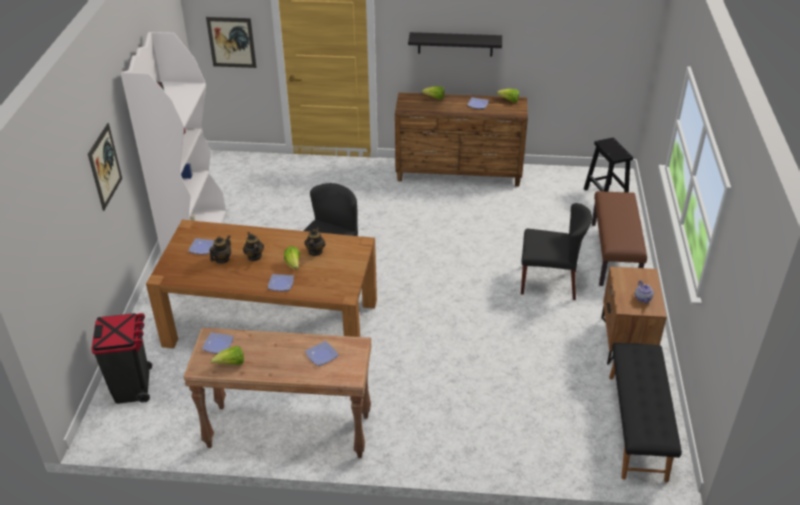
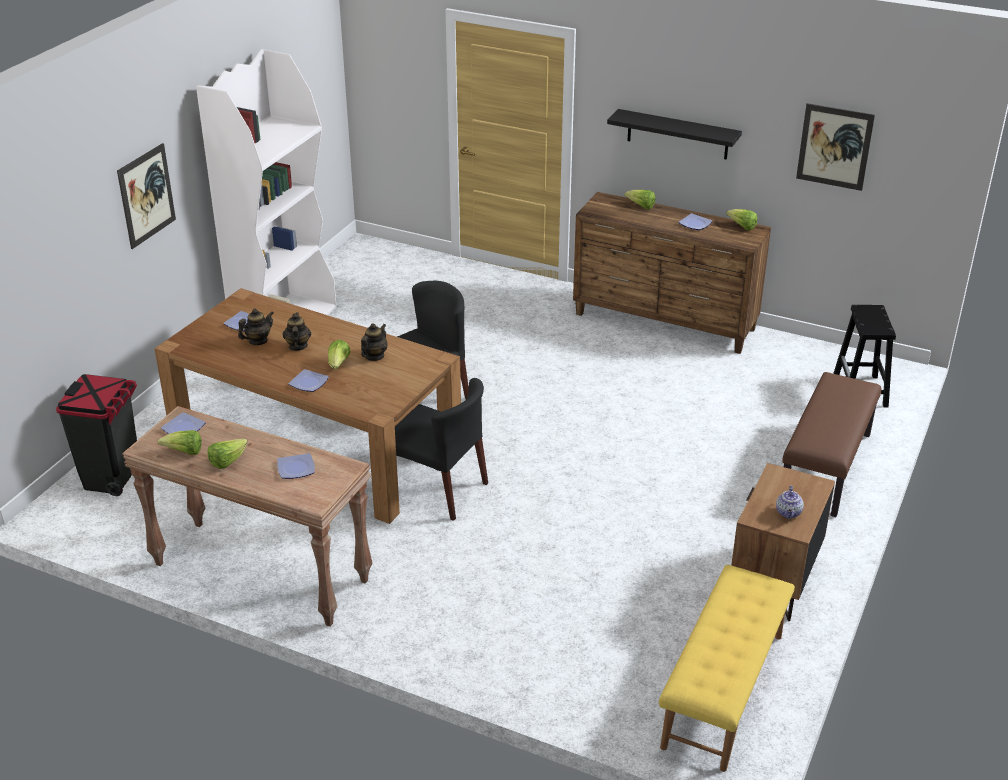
camera: 20 degrees right, 5 degrees down
picture [206,17,256,68] -> picture moved to [796,103,875,191]
black chair [521,203,592,300] -> black chair moved to [395,378,488,521]
black bench [609,343,682,482] -> yellow bench [659,565,795,772]
none -> lettuce [207,439,248,469]

